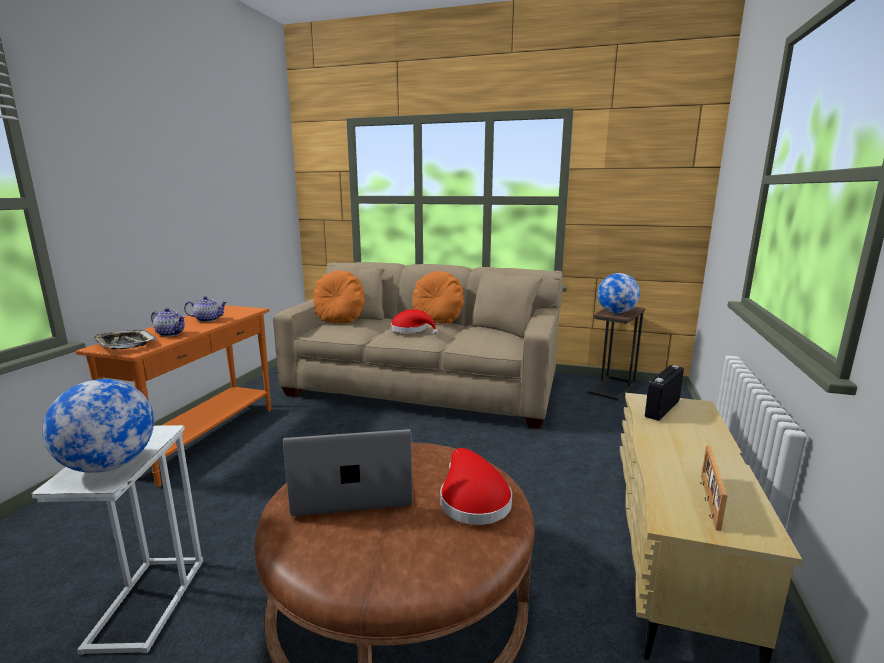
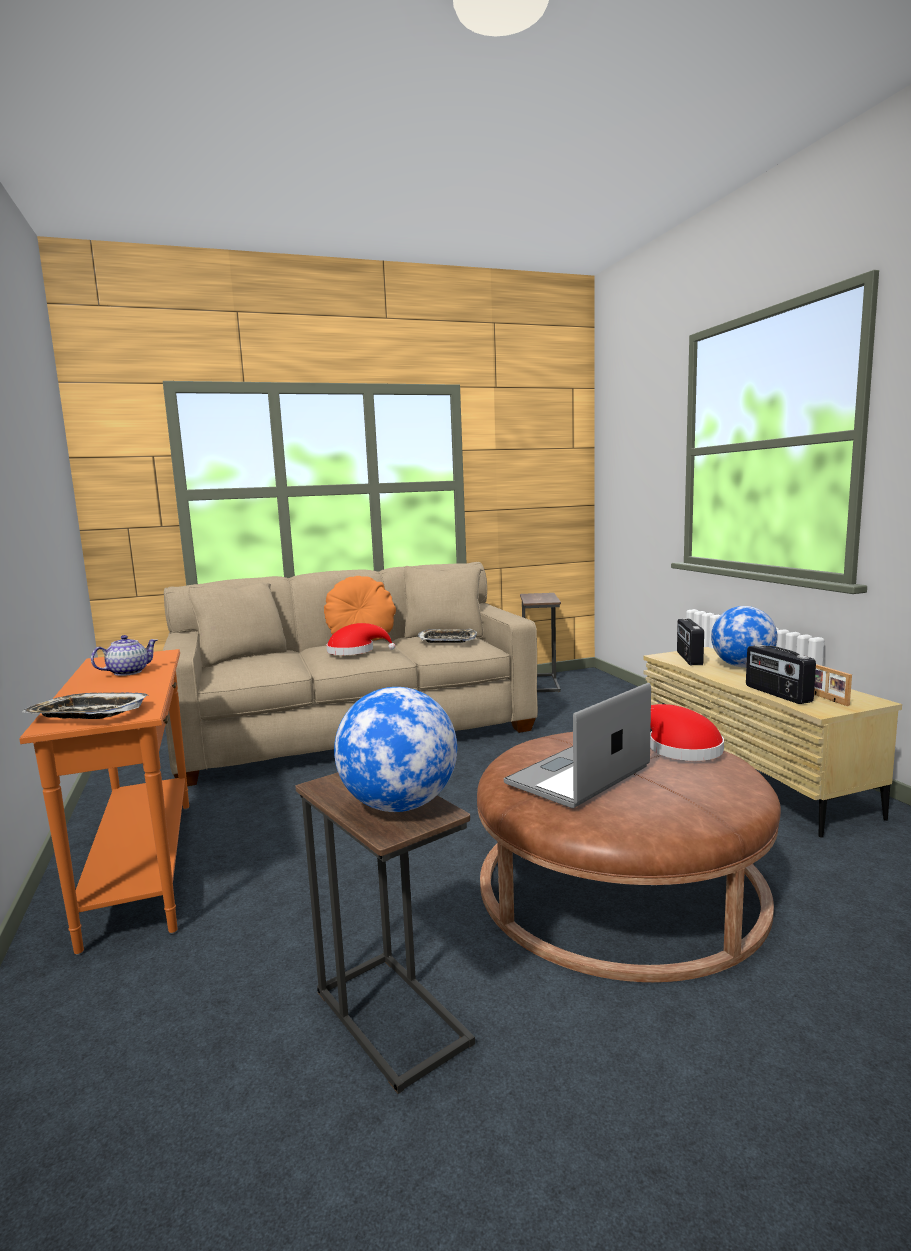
camera: 35 degrees left, 5 degrees down
white side table [31,425,203,655] -> brown side table [295,772,475,1094]
teapot [151,308,185,337] -> none
orange pillow [313,270,365,323] -> none
globe [597,273,640,313] -> globe moved to [711,606,778,667]
none -> tray [417,629,477,643]
none -> radio [746,644,816,704]

